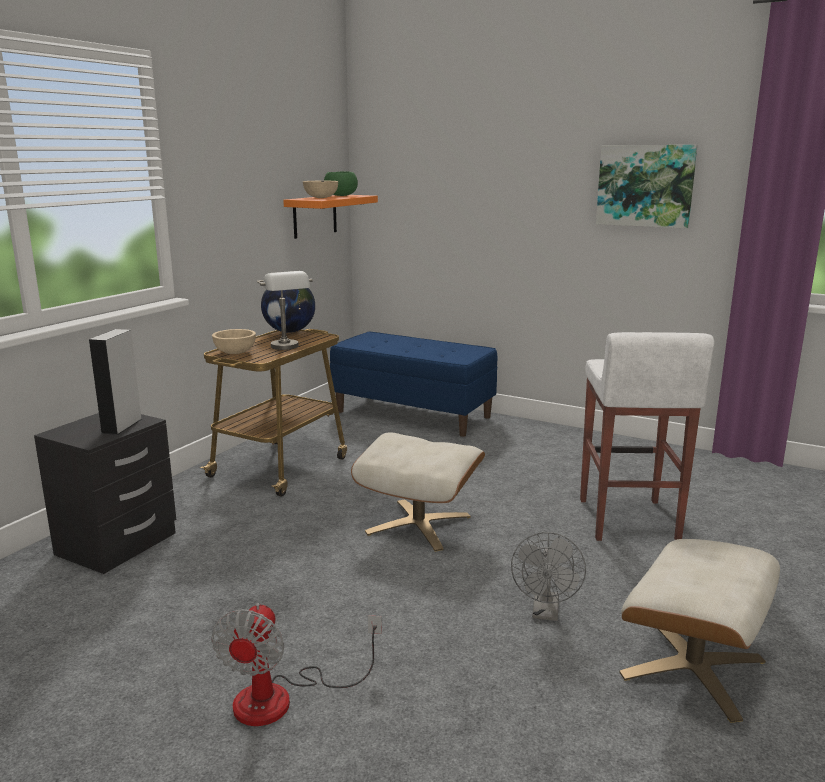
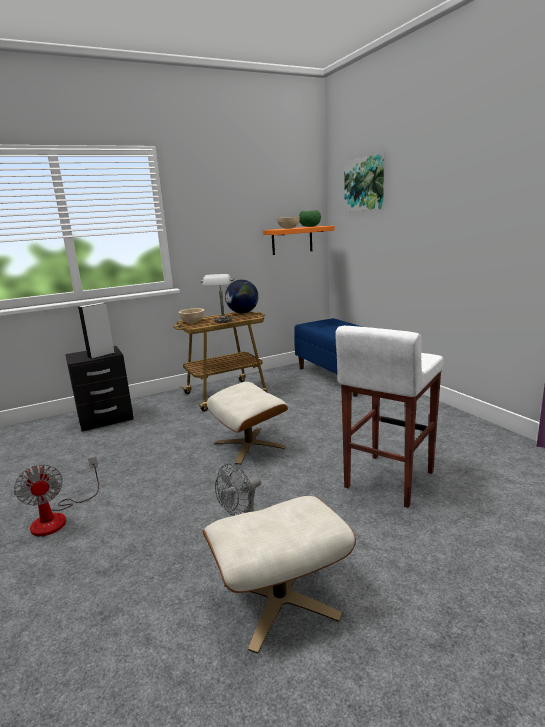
camera: 35 degrees right, 0 degrees up
fan [211,603,382,726] -> fan turned 75 degrees counterclockwise [14,457,99,536]
picture [596,145,698,228] -> picture moved to [344,154,384,212]

